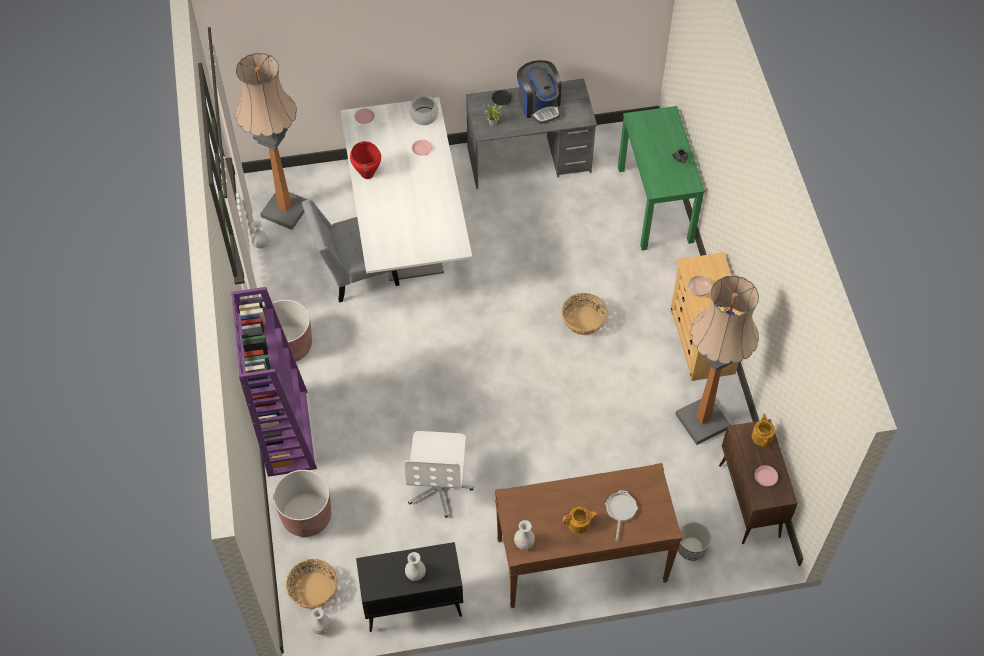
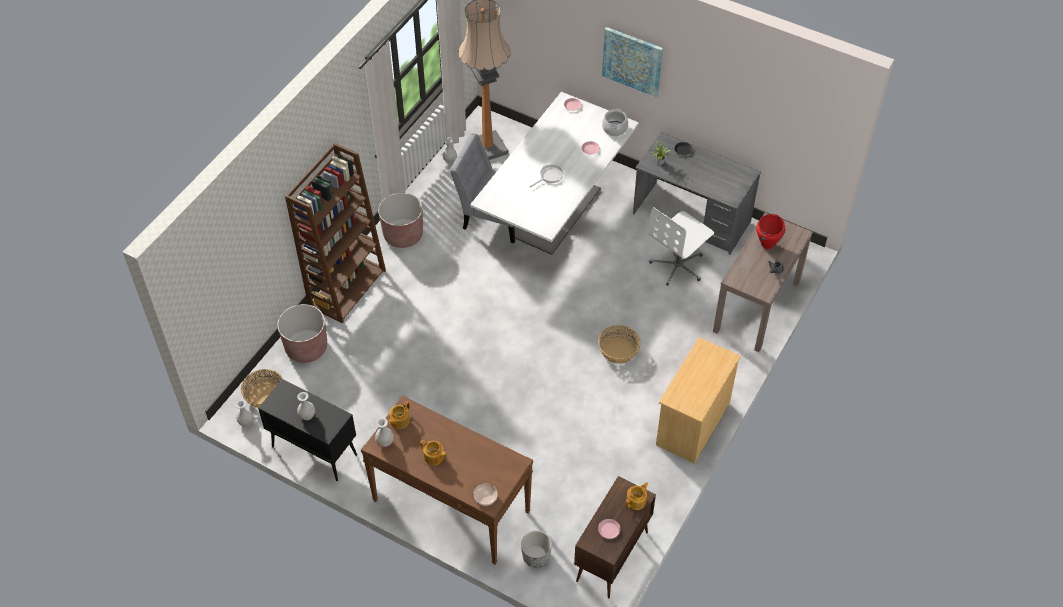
camera: 40 degrees right, 5 degrees down
purple bookcase [231,287,317,477] -> brown bookcase [285,143,386,323]
red cooking pot [350,141,381,179] -> red cooking pot moved to [756,214,785,249]
white office chair [405,431,474,518] -> white office chair moved to [648,207,714,286]
coffee machine [517,60,562,124] -> none
frying pan [605,490,638,541] -> frying pan moved to [530,164,564,187]
green console table [618,106,705,250] -> brown console table [713,213,813,352]
floor lamp [675,276,759,445] -> none
bowl [688,276,712,296] -> bowl moved to [473,484,498,506]
none -> teapot [388,401,410,429]
none -> picture [602,27,663,97]

